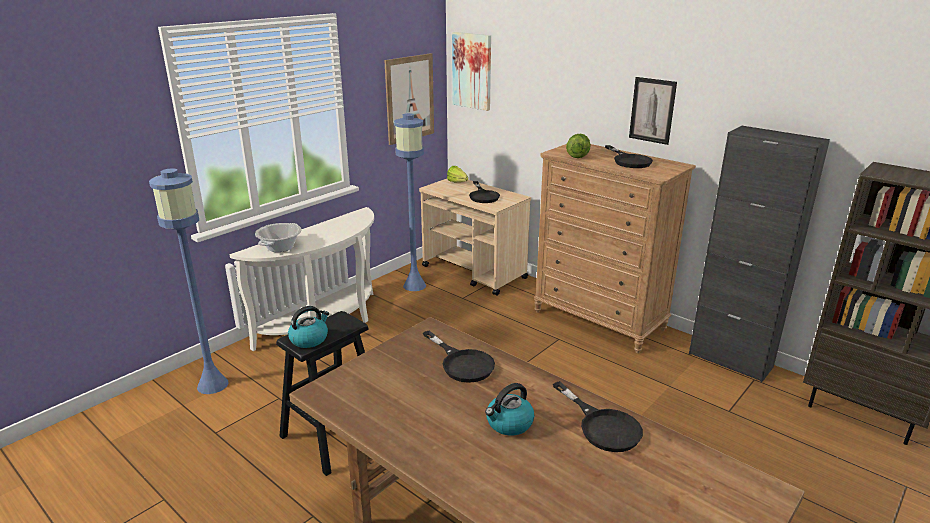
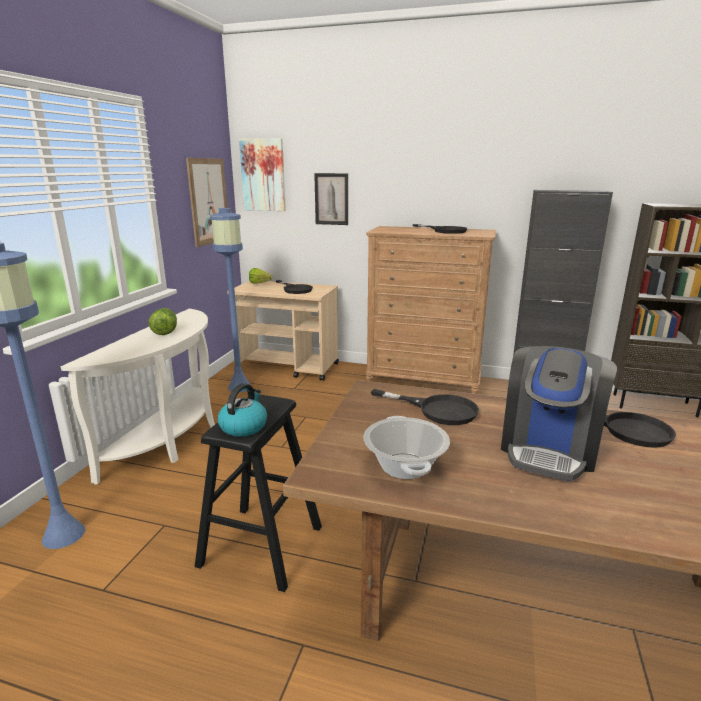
camera: 25 degrees left, 5 degrees down
cooking pot [255,223,302,252] -> cooking pot moved to [363,416,450,479]
kettle [485,383,534,435] -> coffee machine [501,346,617,481]
lettuce [566,134,591,158] -> lettuce moved to [149,308,177,335]
picture [629,77,677,145] -> picture moved to [314,173,348,225]

